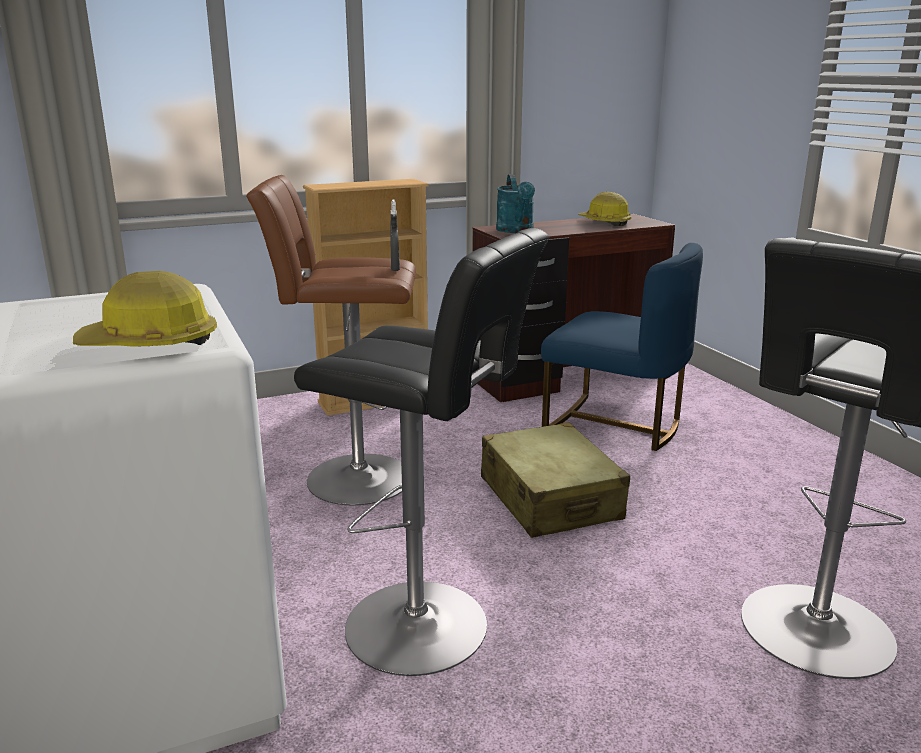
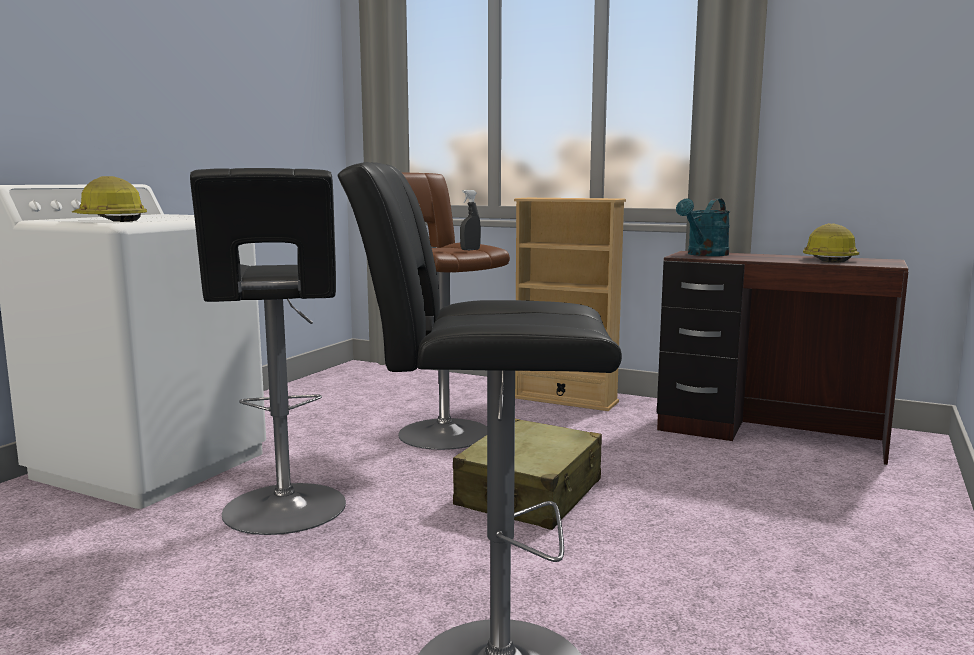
camera: 50 degrees right, 10 degrees down
blue chair [541,243,703,451] -> none

